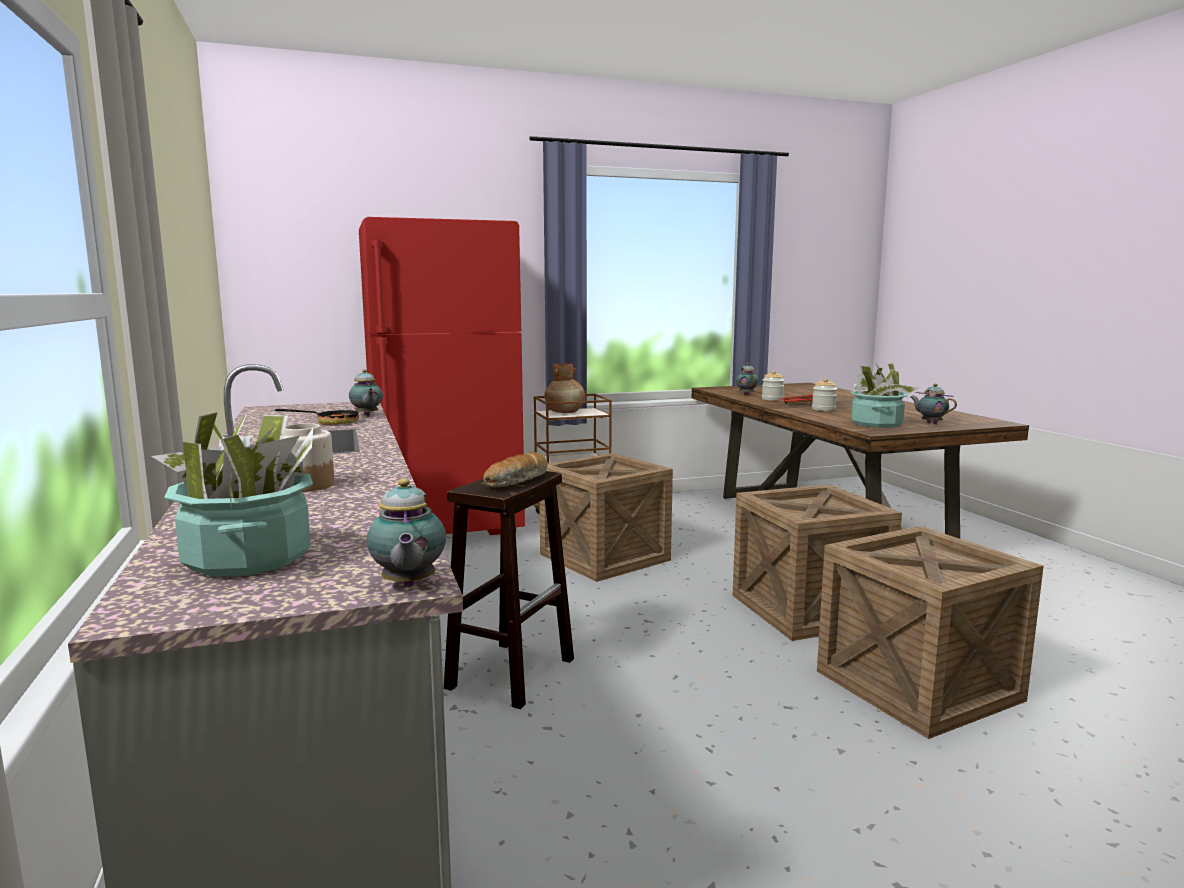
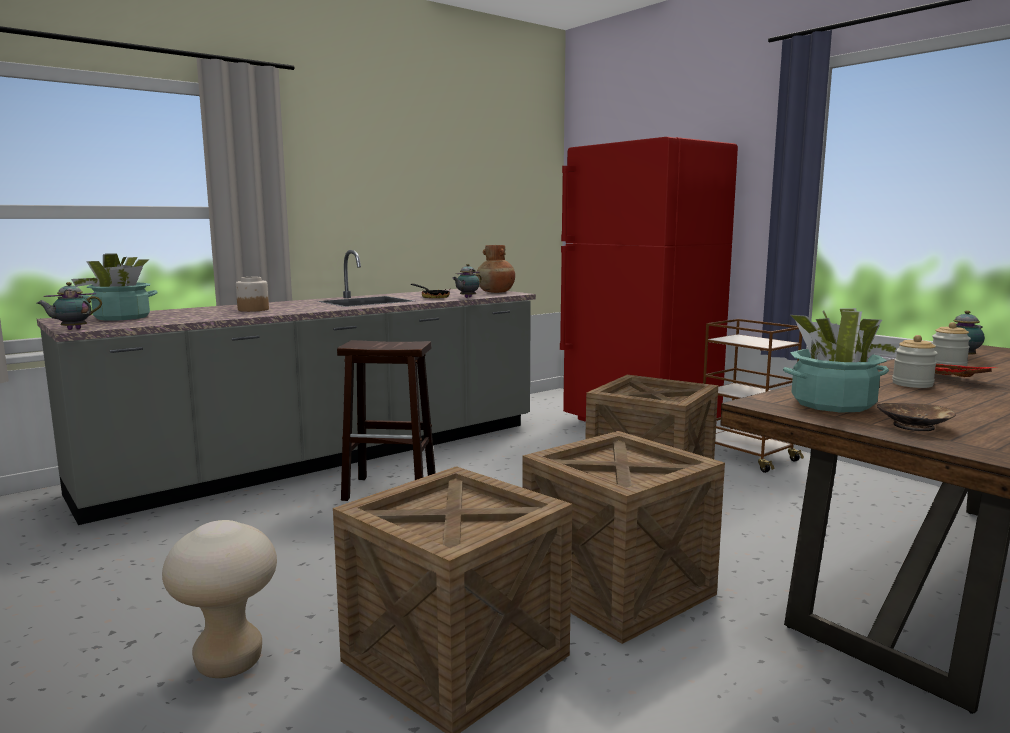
camera: 70 degrees right, 0 degrees up
bread [483,452,548,487] -> none
brown vase [545,363,585,413] -> brown vase moved to [476,245,515,293]
teapot [910,384,957,424] -> brown bowl [877,403,956,431]
none -> beige stool [162,520,277,678]

